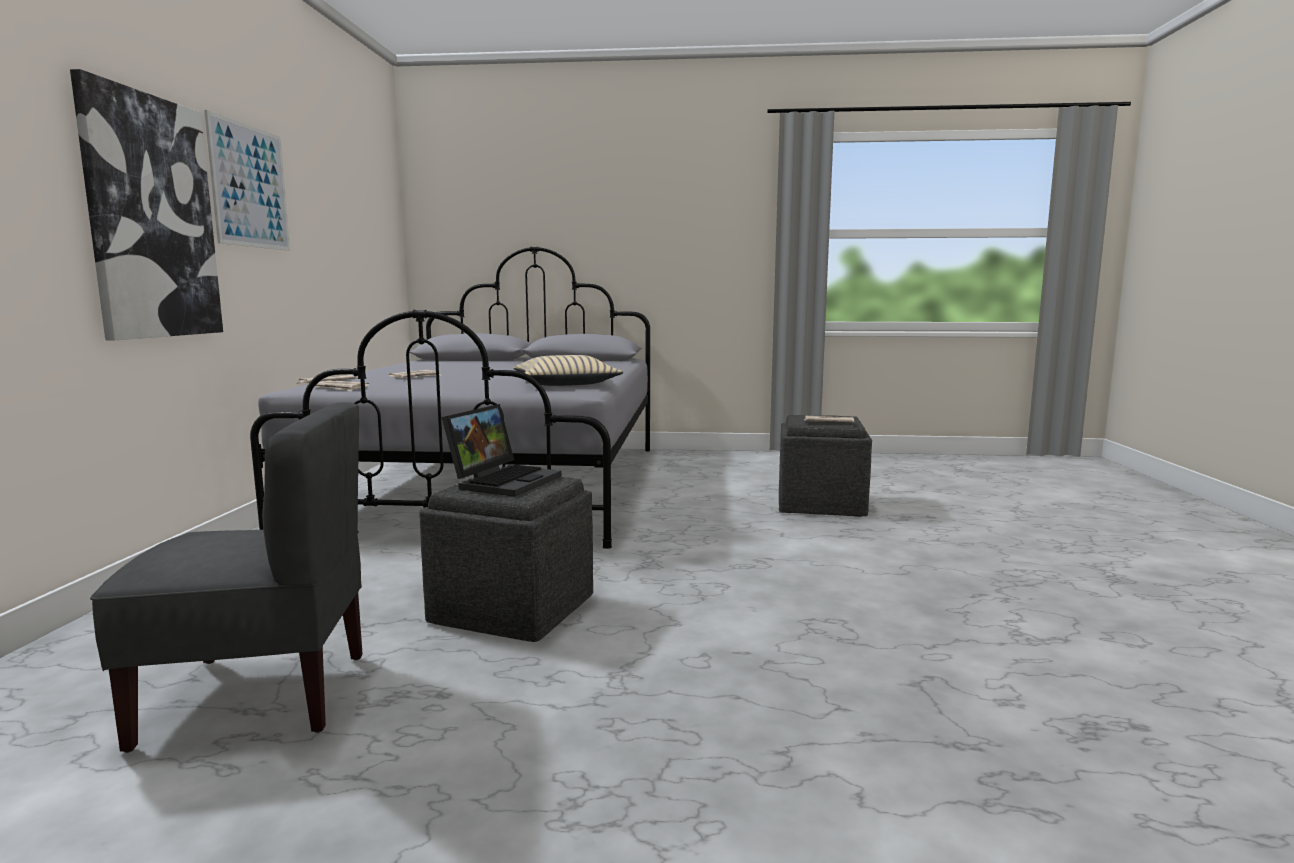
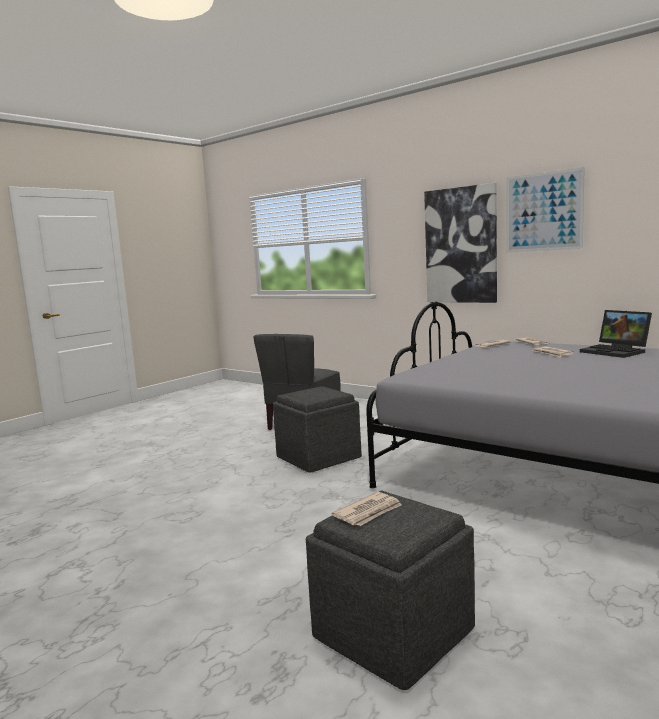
camera: 125 degrees right, 0 degrees up
laptop [442,404,562,497] -> laptop moved to [580,310,652,358]
beige pillow [513,355,623,386] -> none

